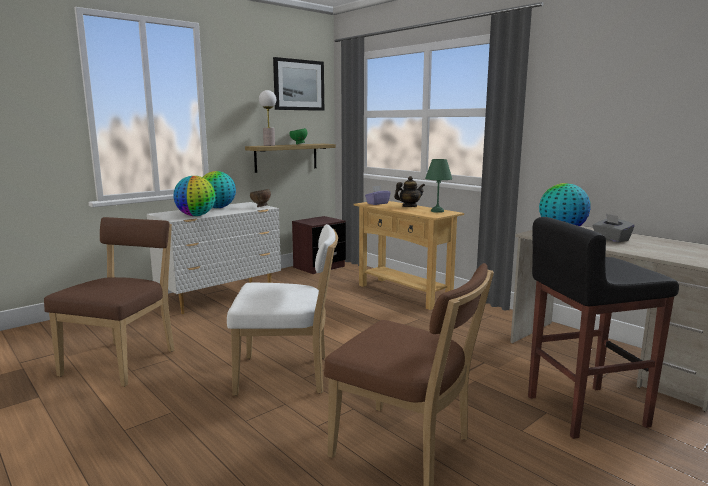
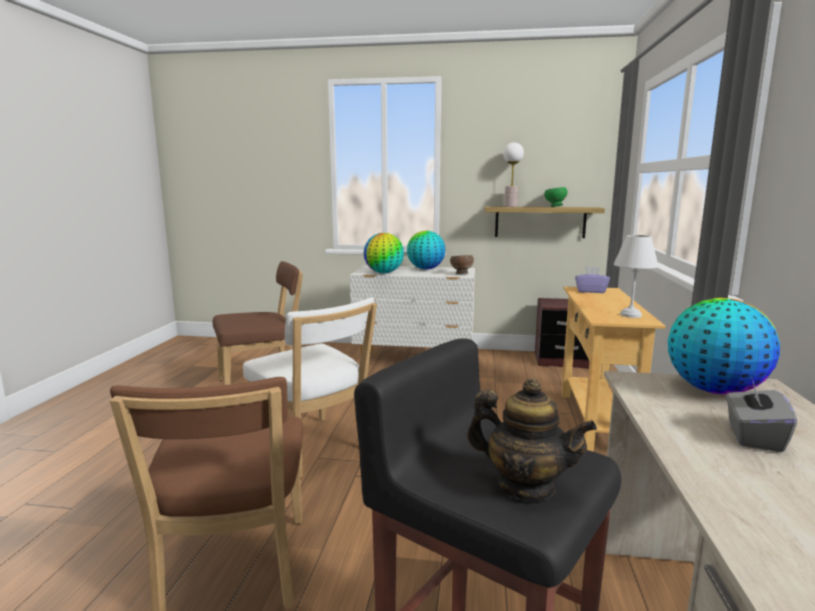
camera: 50 degrees right, 0 degrees up
picture [273,57,324,111] -> none
teapot [394,176,425,207] -> teapot moved to [467,378,597,501]
green table lamp [425,159,452,213] -> white table lamp [614,235,659,318]

